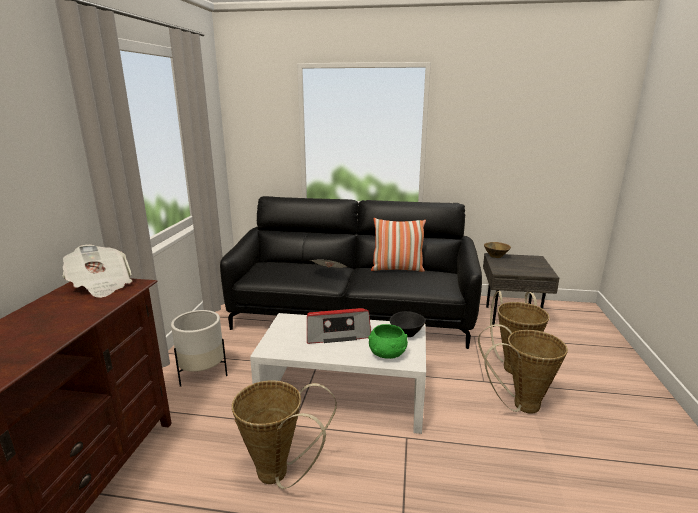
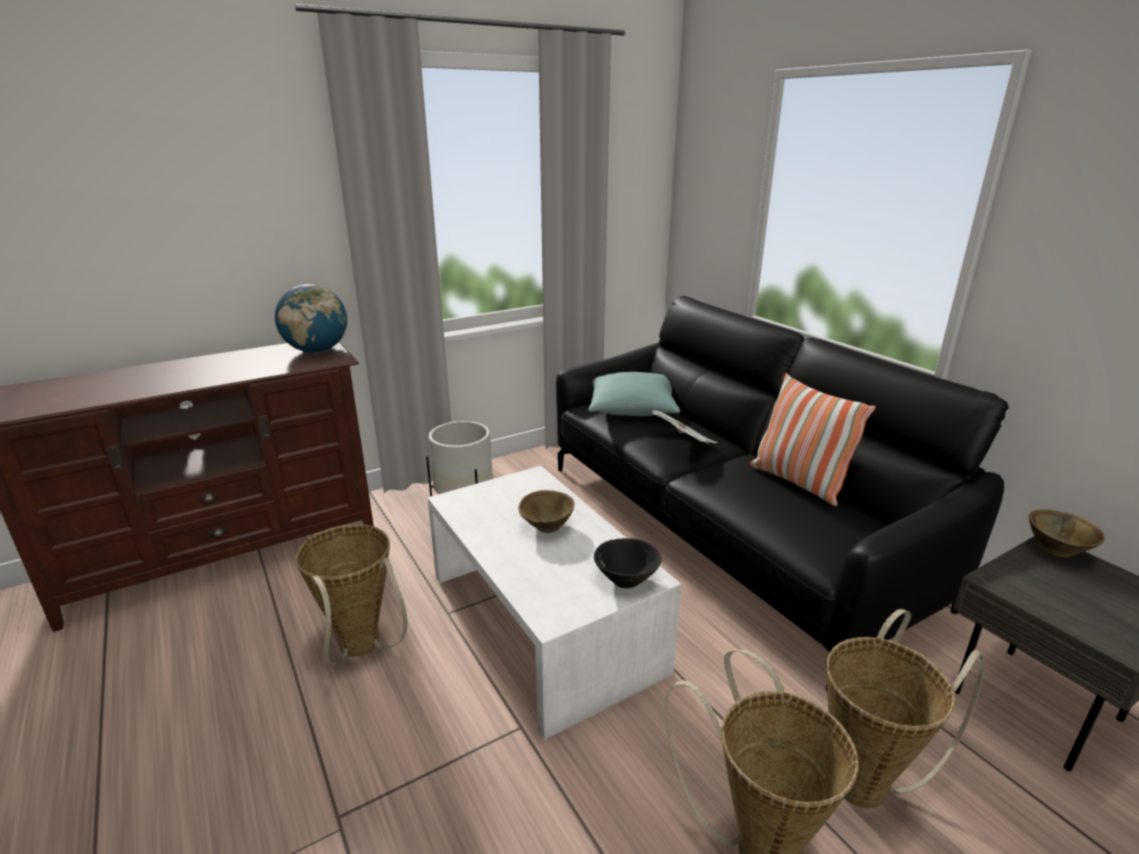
camera: 50 degrees right, 5 degrees up
newspaper [63,244,132,298] -> globe [275,284,347,353]
radio [307,308,371,344] -> brown bowl [518,490,574,533]
green bowl [368,324,408,359] -> none
none -> turquoise pillow [588,372,680,416]

